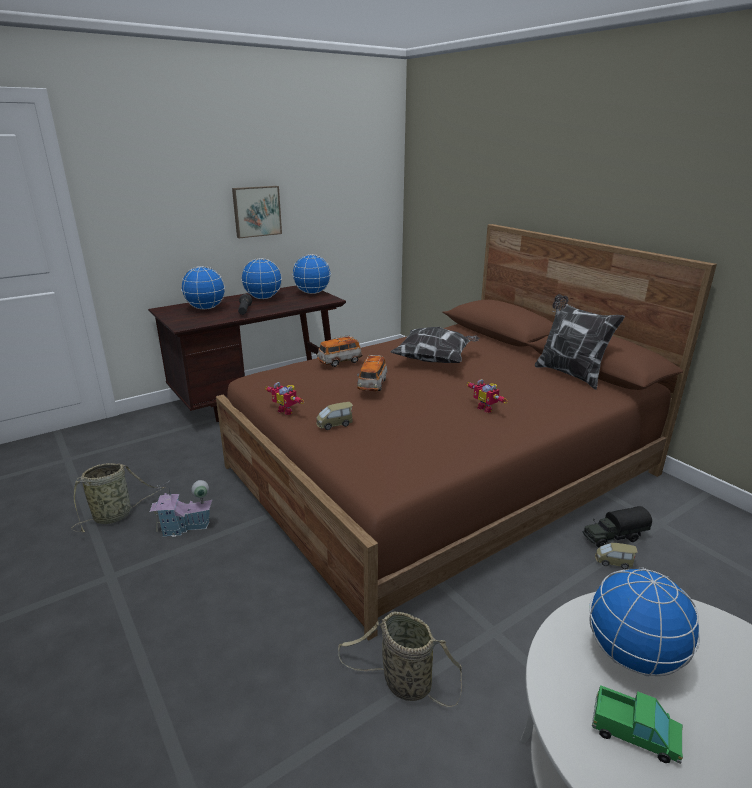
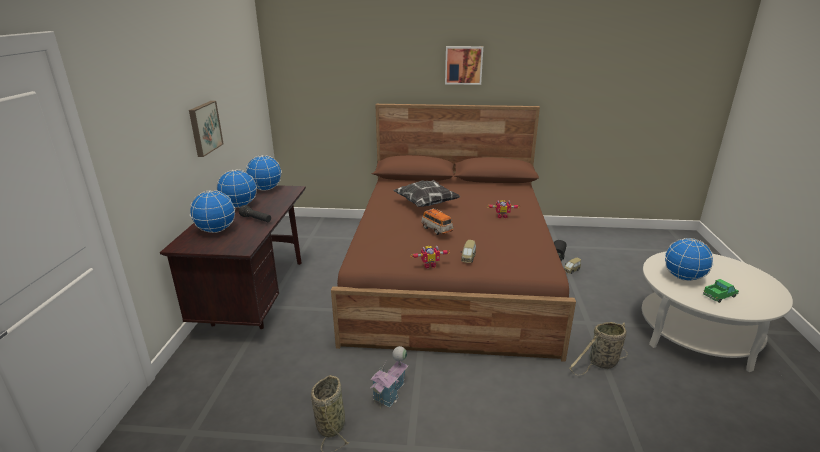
camera: 50 degrees left, 0 degrees up
toy car [317,335,362,367] -> none
pillow [535,294,625,390] -> none
none -> picture [445,46,483,85]

